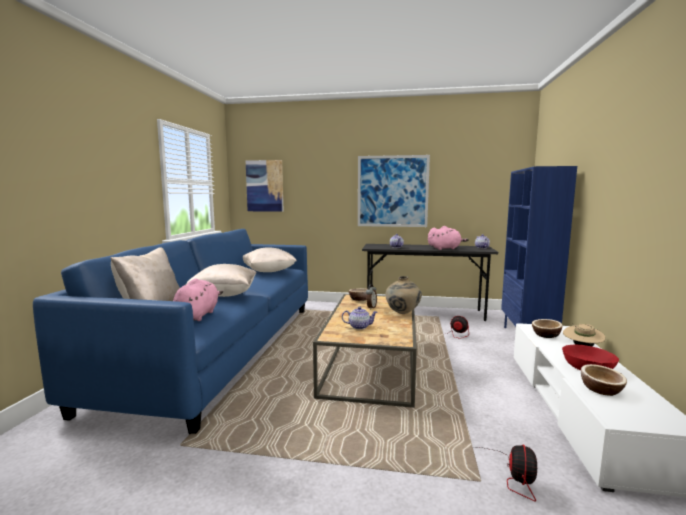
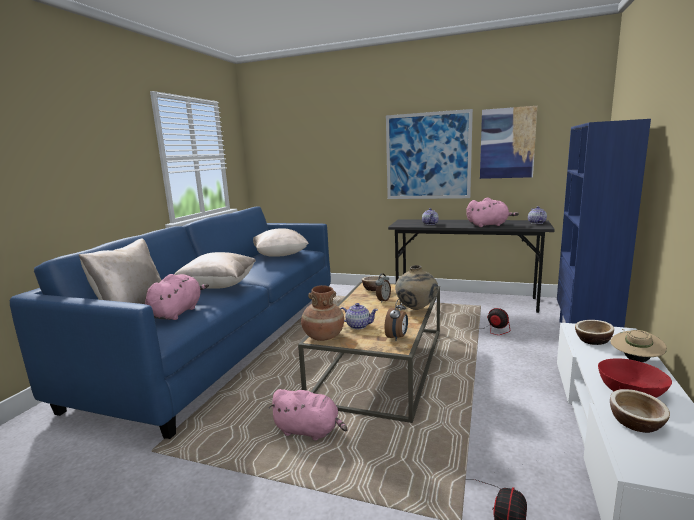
camera: 10 degrees right, 5 degrees up
picture [246,160,284,212] -> picture moved to [480,106,537,179]
none -> pink plush toy [268,389,347,440]
none -> brown vase [301,285,344,341]
none -> alarm clock [385,299,408,341]

